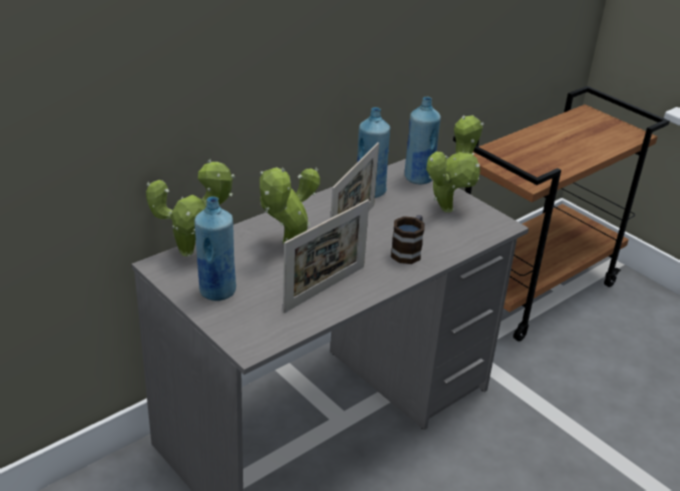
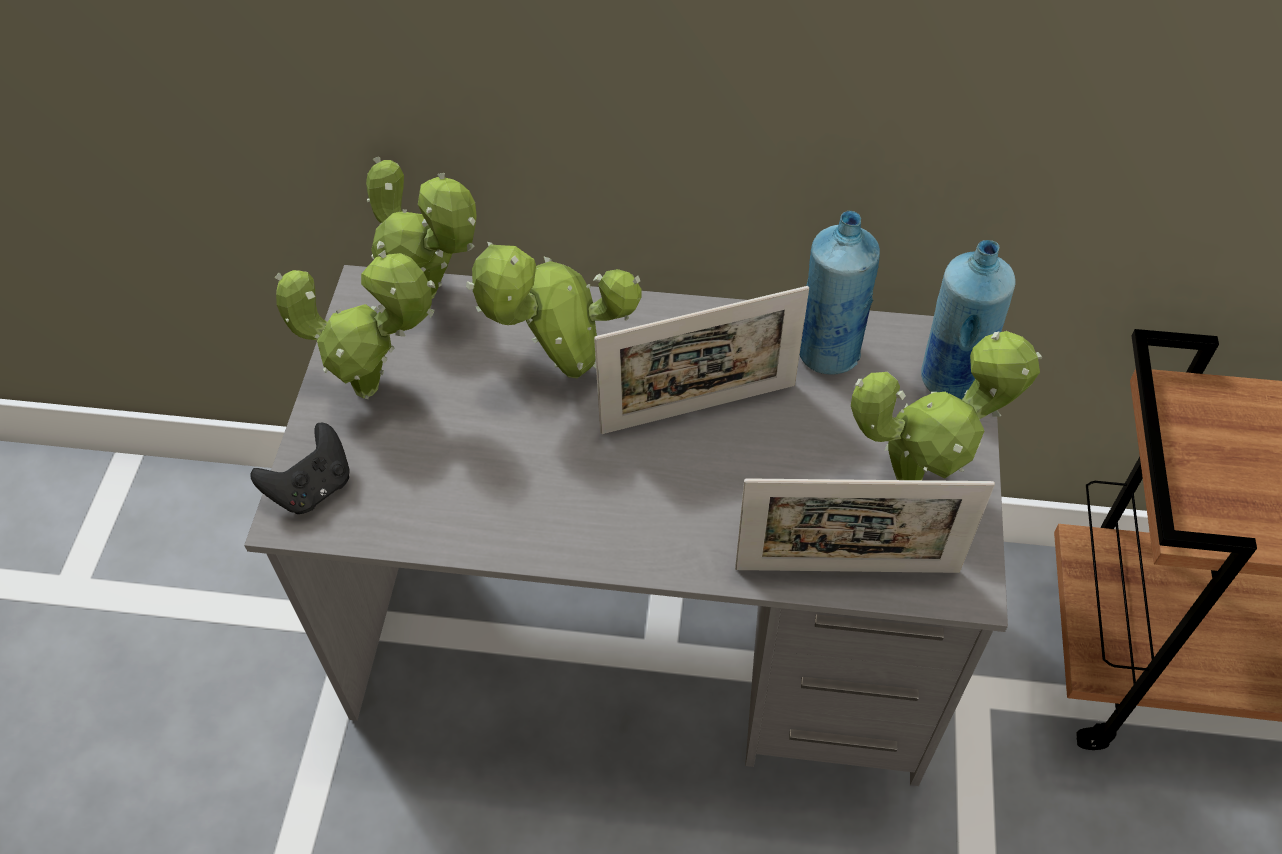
camera: 50 degrees right, 20 degrees up
blue bottle [194,196,236,301] -> potted plant [274,250,435,399]
picture frame [283,199,369,313] -> picture frame moved to [735,478,995,573]
mug [391,215,425,264] -> none
none -> black game controller [250,423,350,514]

